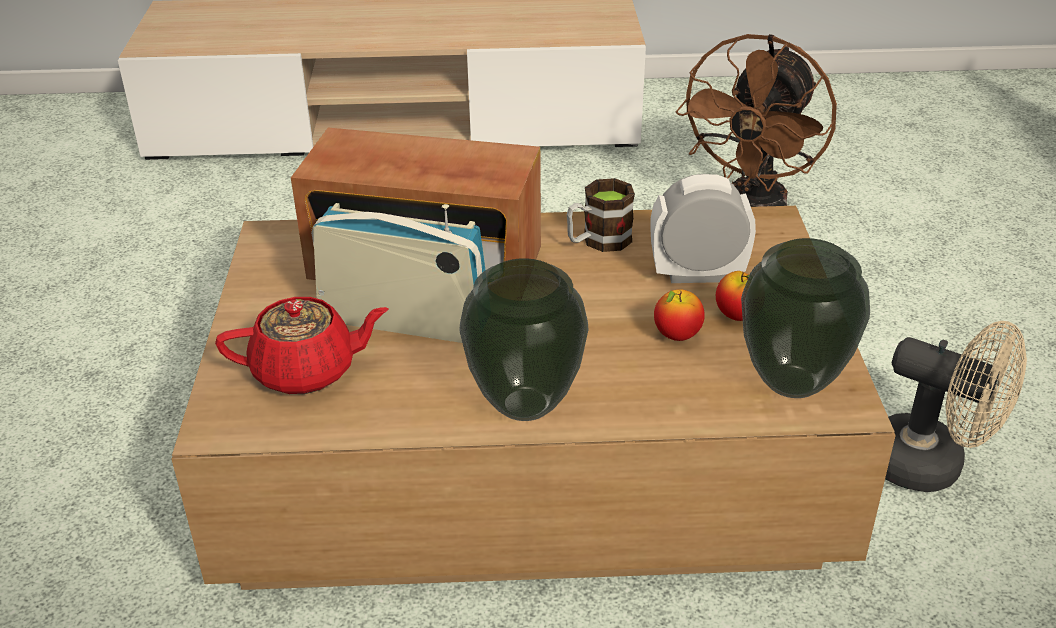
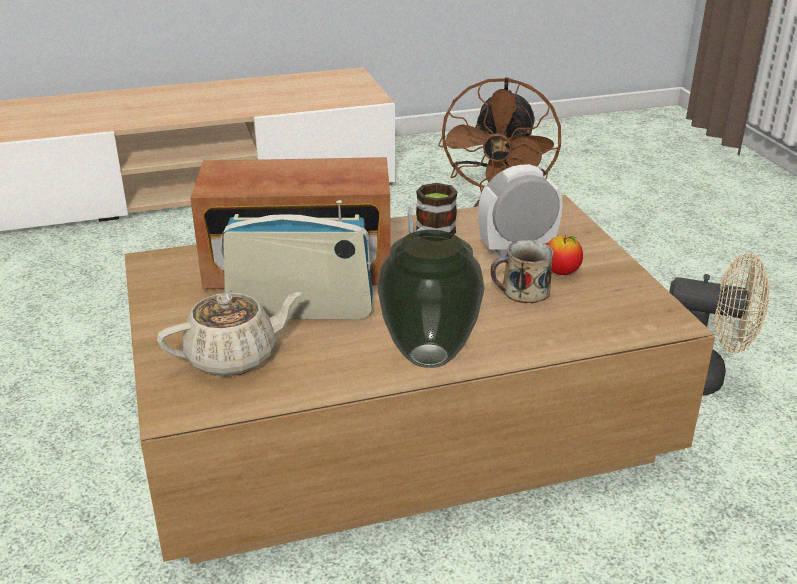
camera: 15 degrees left, 5 degrees down
red teapot [215,297,389,394] -> beige teapot [157,292,302,377]
apple [654,289,705,341] -> mug [491,240,554,303]
vase [741,238,870,398] -> none

